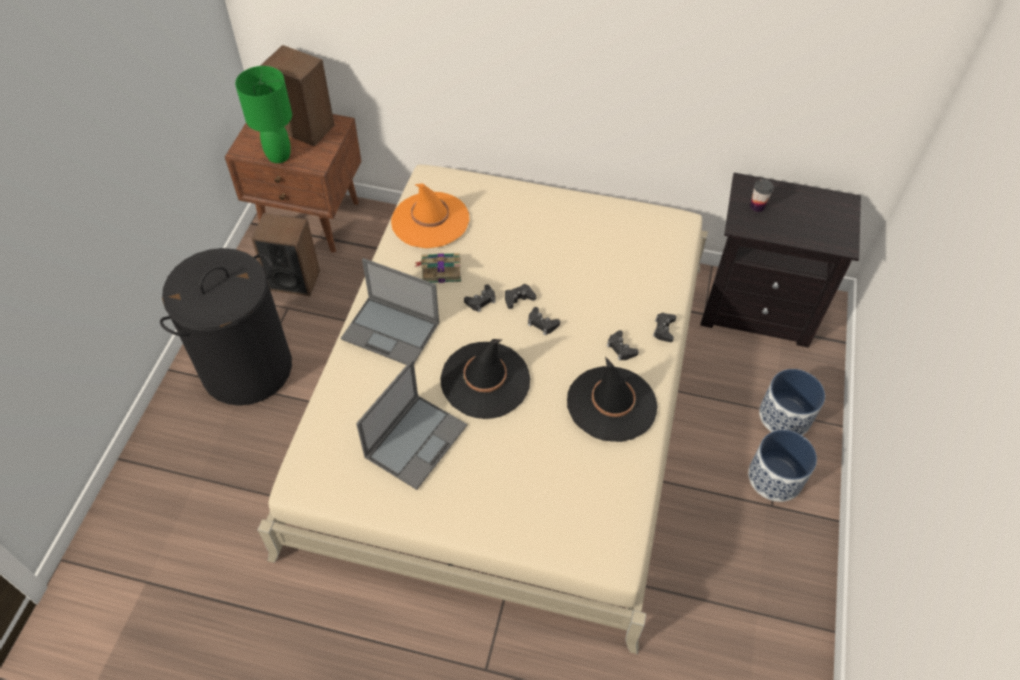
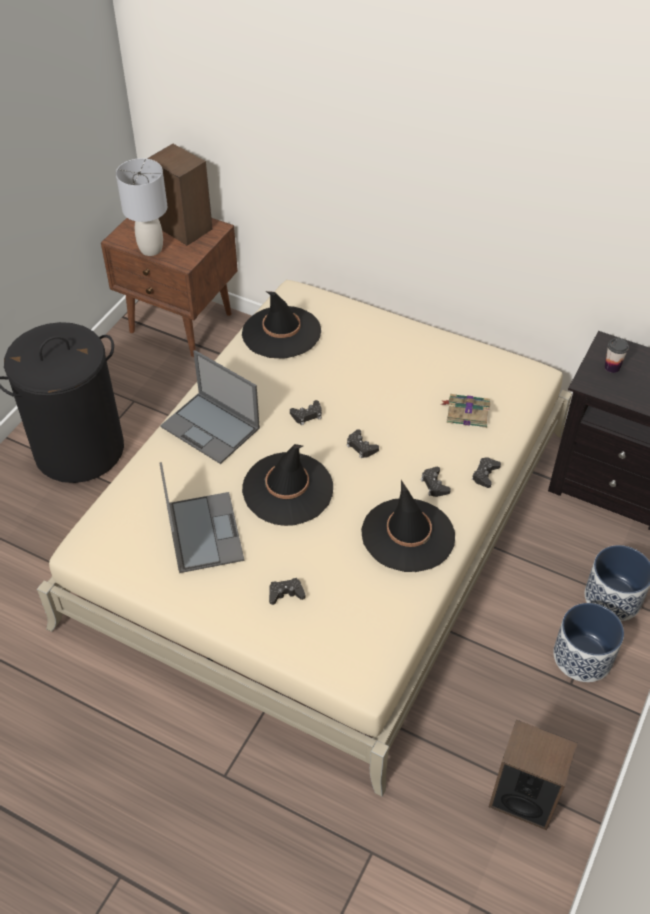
camera: 15 degrees right, 5 degrees down
green table lamp [235,66,292,163] -> grey table lamp [116,158,167,256]
speaker [252,213,320,296] -> speaker moved to [489,720,578,830]
laptop [356,360,467,490] -> laptop turned 60 degrees counterclockwise [159,462,244,573]
orange hat [391,183,470,248] -> black hat [242,291,321,359]
book [414,253,461,283] -> book moved to [441,394,490,428]
black game controller [505,284,536,309] -> black game controller moved to [269,578,305,605]

